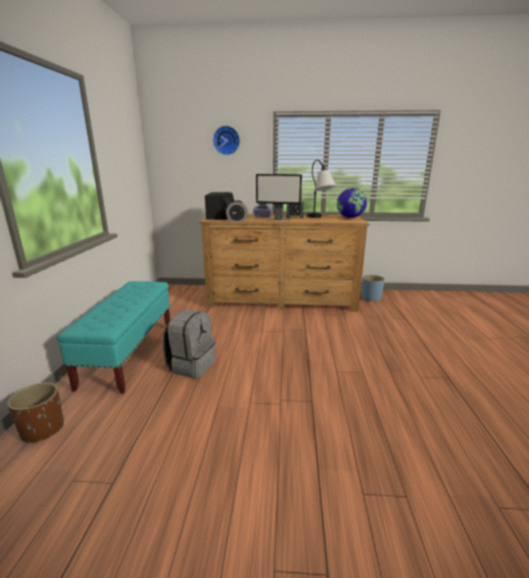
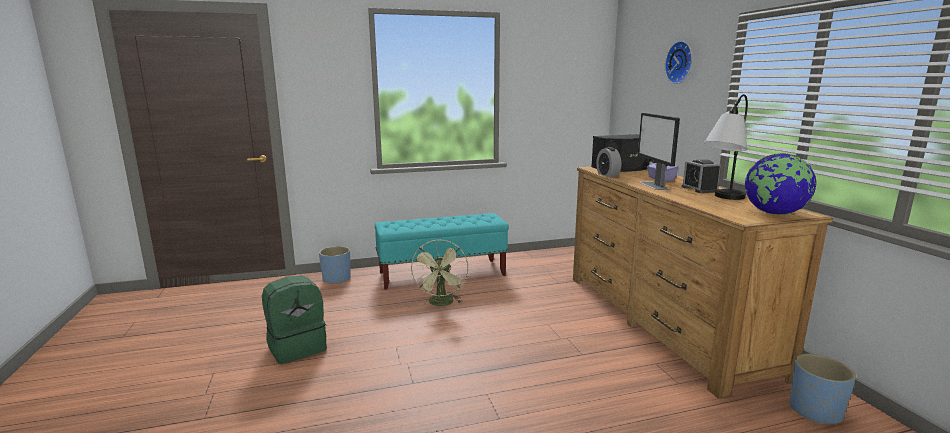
camera: 70 degrees right, 5 degrees down
brown planter [7,383,64,444] -> blue planter [319,246,351,284]
grey backpack [163,309,216,379] -> green fan [411,239,468,306]
none -> green backpack [262,276,327,364]

